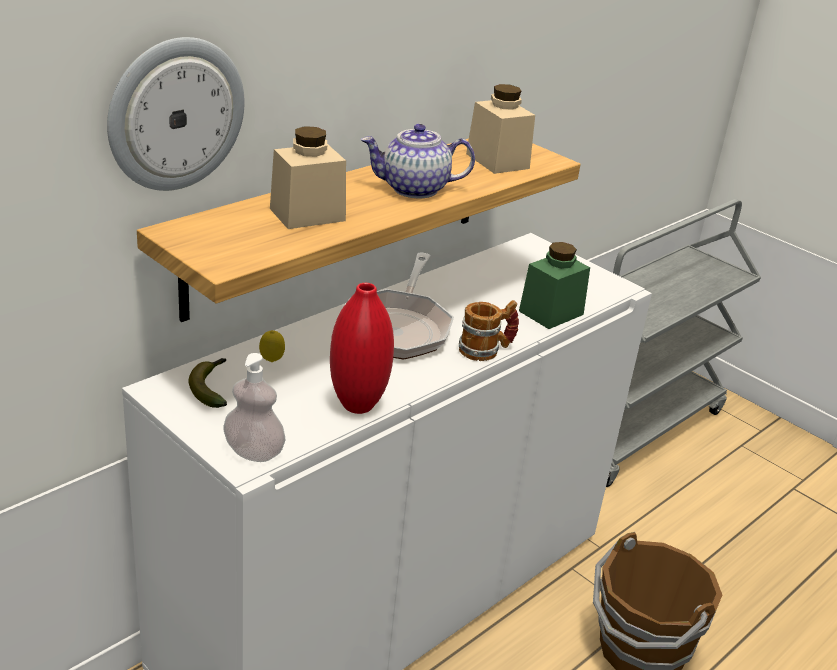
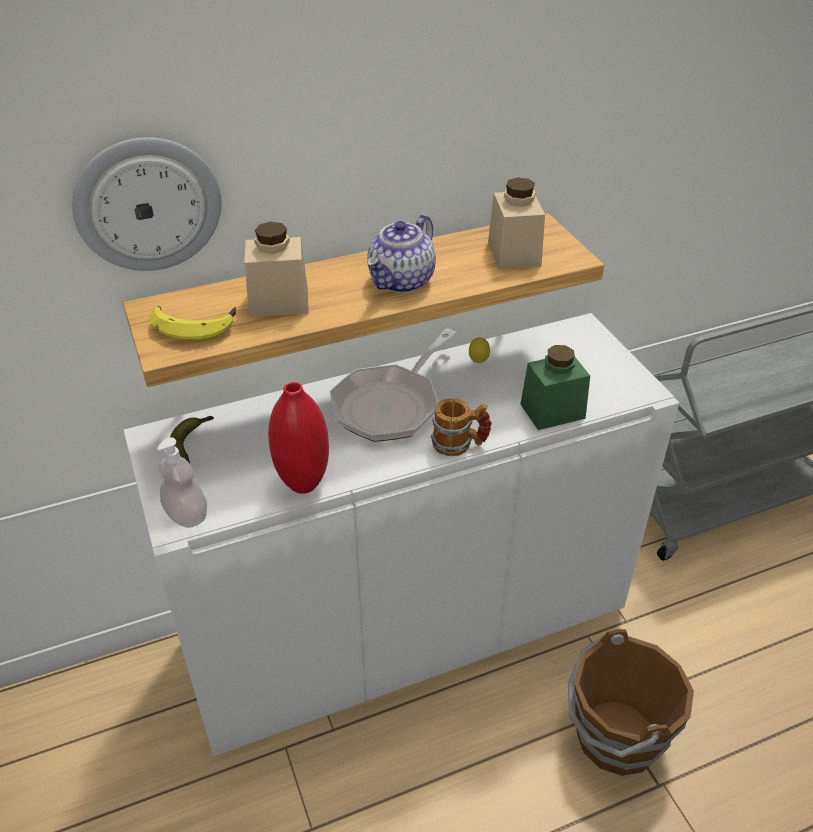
camera: 25 degrees right, 10 degrees up
lemon [259,330,285,362] -> lemon moved to [469,337,490,363]
teapot [361,124,475,198] -> teapot turned 75 degrees counterclockwise [367,214,436,293]
none -> banana [149,306,236,341]

